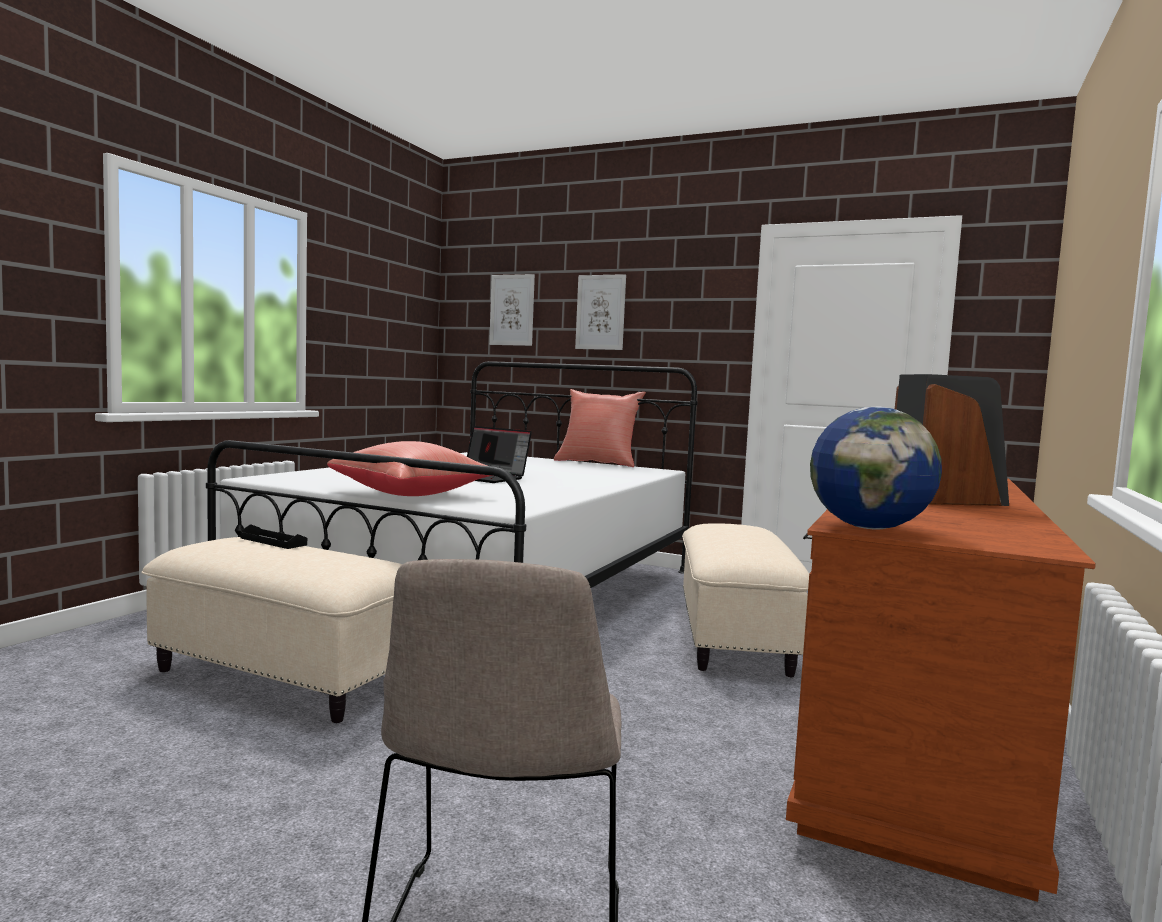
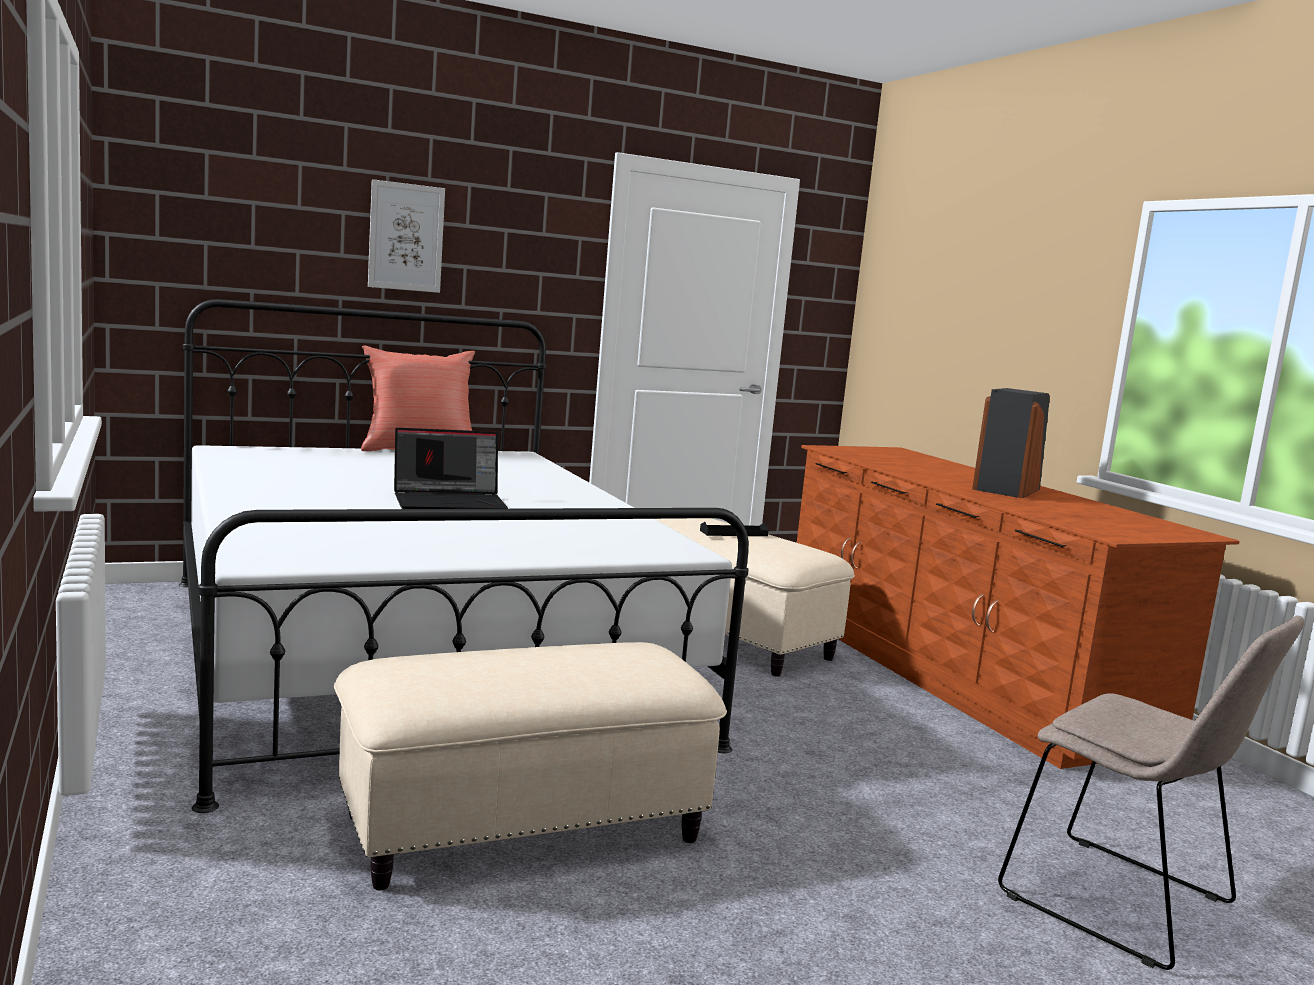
camera: 50 degrees left, 5 degrees up
black tray [240,524,307,549] -> black tray moved to [700,522,768,536]
red pillow [327,441,491,496] -> none
picture [489,274,535,346] -> none
globe [810,406,942,530] -> none

